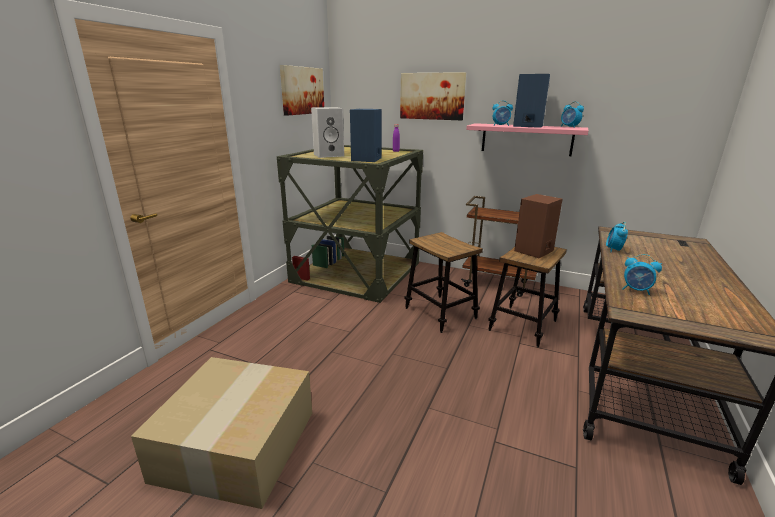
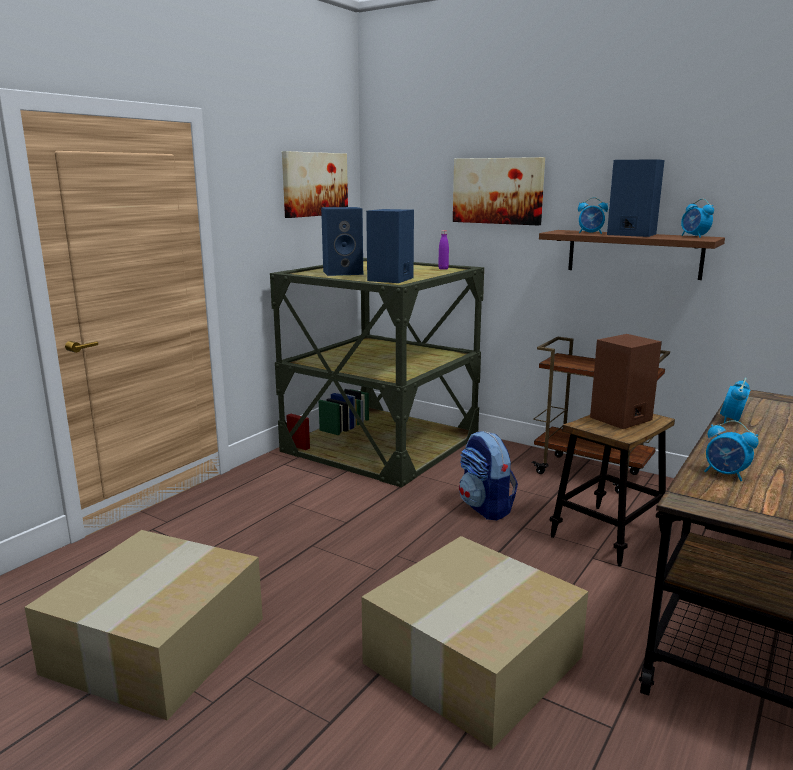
camera: 10 degrees right, 5 degrees down
white speaker [311,107,344,158] -> blue speaker [321,207,363,276]
stool [404,232,483,333] -> backpack [459,431,518,520]
pink shelf [466,123,589,156] -> brown shelf [539,230,725,280]
none -> cardboard box [362,536,588,749]

